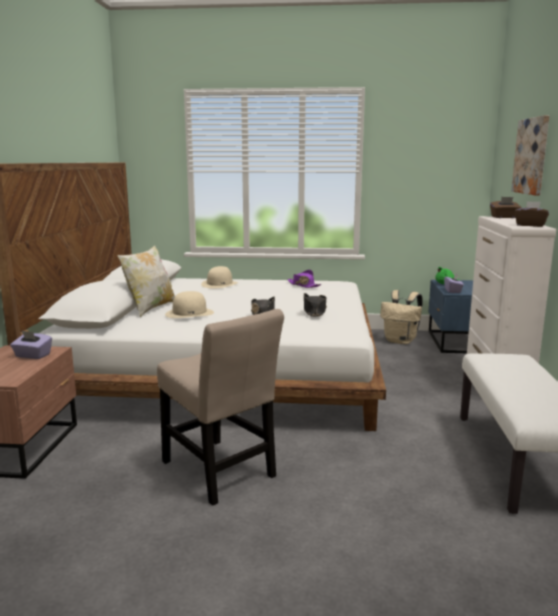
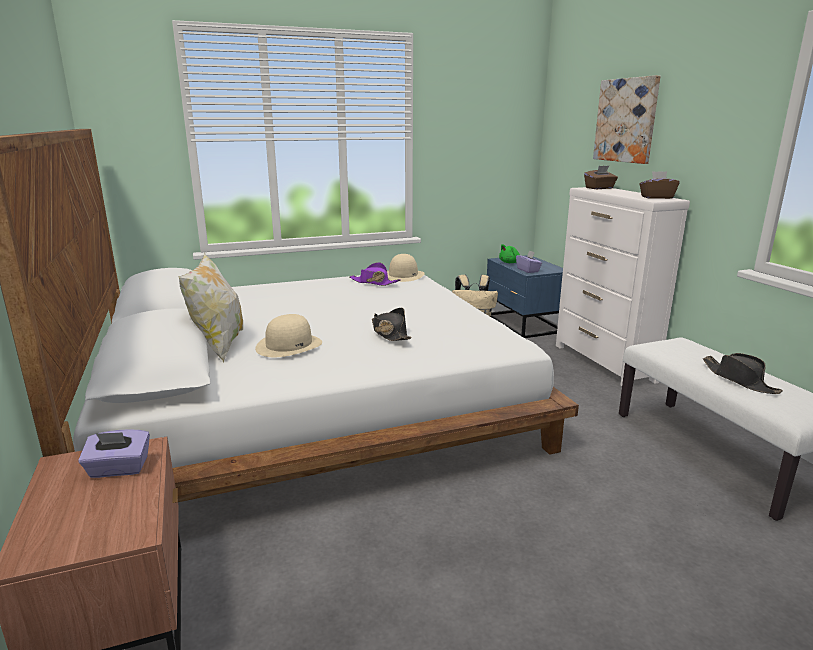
camera: 25 degrees left, 5 degrees up
beige chair [157,309,284,506] -> none
beige hat [201,266,238,289] -> beige hat moved to [387,254,425,282]
black hat [304,293,327,317] -> black hat moved to [703,353,783,394]

